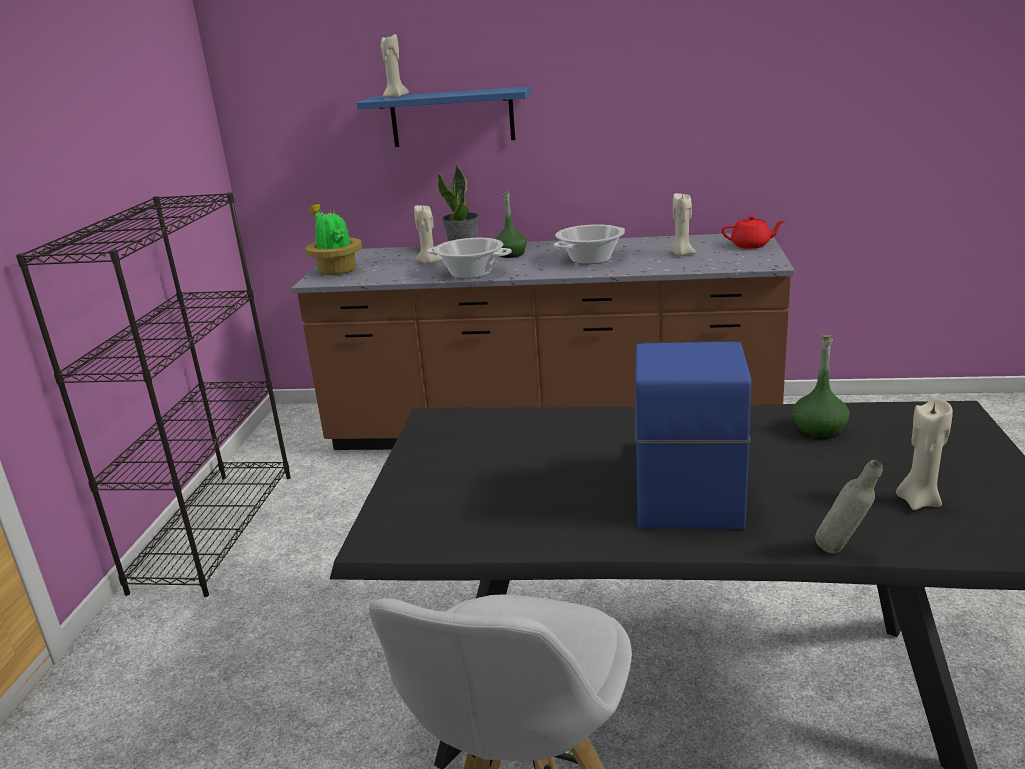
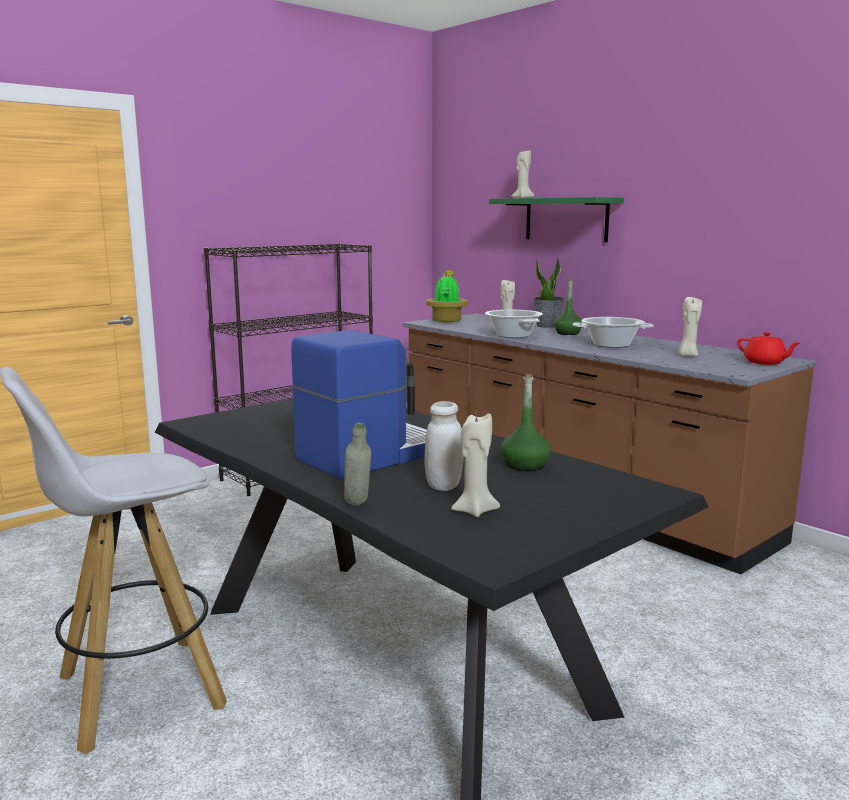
camera: 40 degrees right, 10 degrees down
blue shelf [356,86,531,147] -> green shelf [489,197,624,242]
none -> white jar [425,401,464,491]

